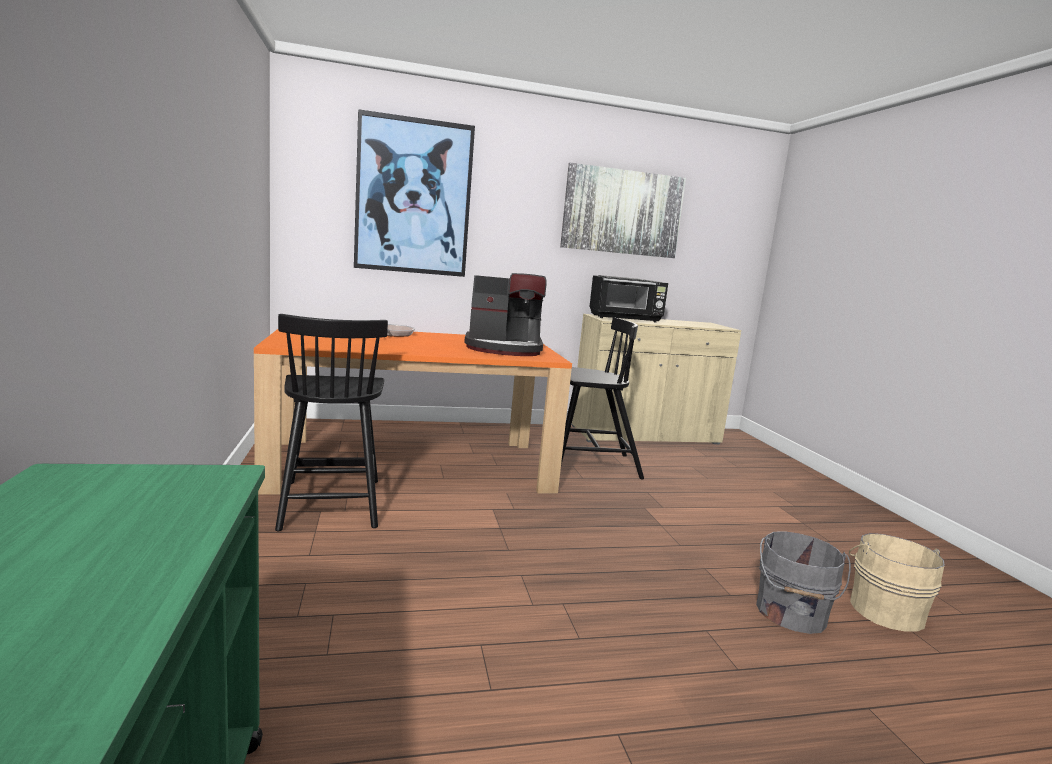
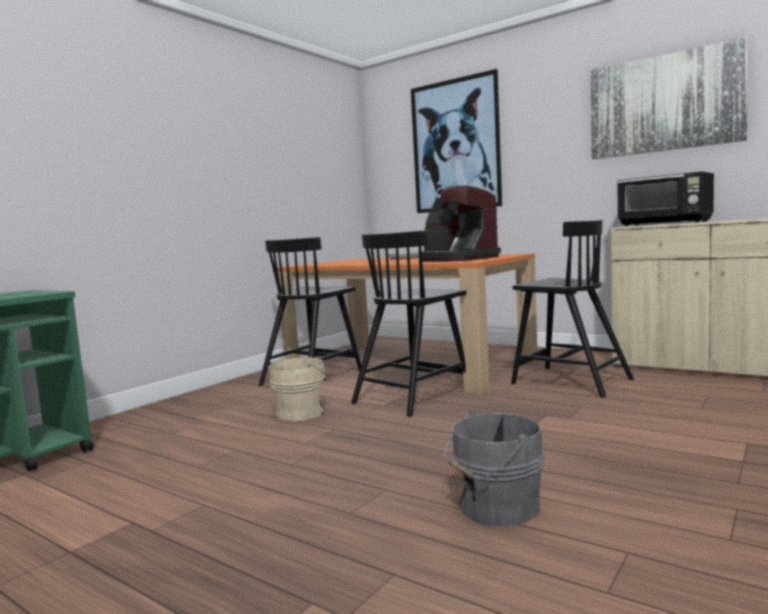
camera: 50 degrees right, 5 degrees down
beige bucket [849,533,945,632] -> beige bucket moved to [269,356,331,421]
none -> black chair [351,230,467,417]

